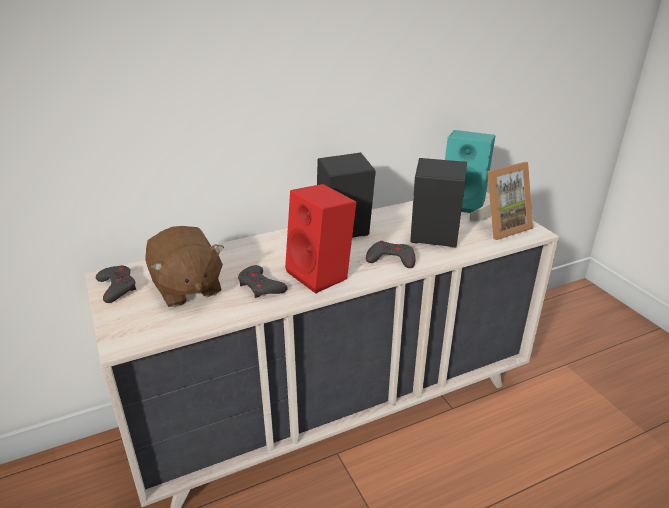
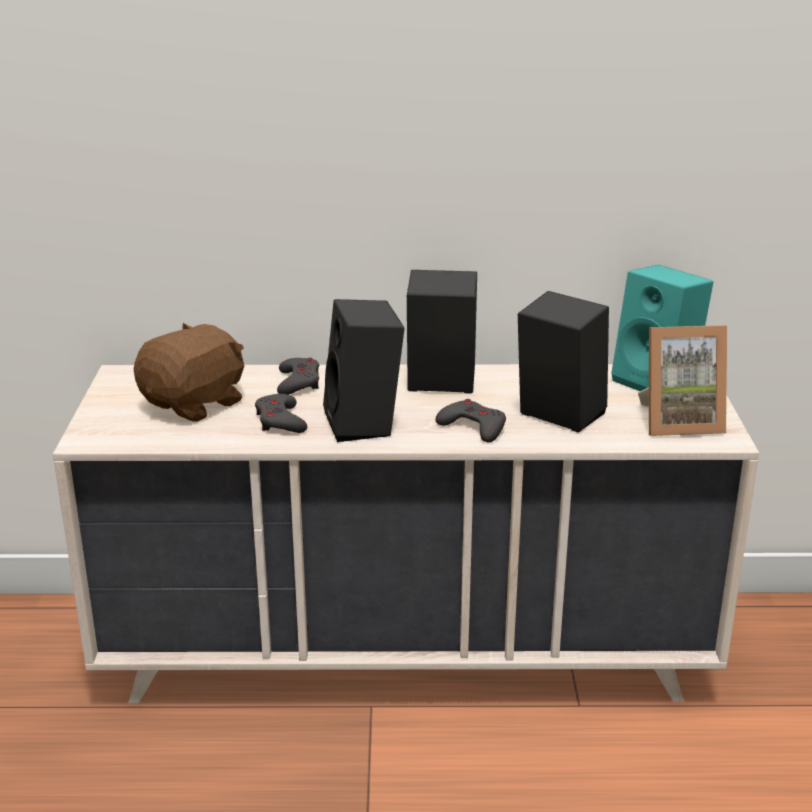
camera: 25 degrees right, 5 degrees down
grey game controller [96,265,136,303] -> grey game controller moved to [277,358,319,395]
brown plush toy [145,226,224,307] -> brown plush toy turned 135 degrees counterclockwise [134,323,244,422]
red speaker [285,184,356,294] -> black speaker [323,299,405,442]

